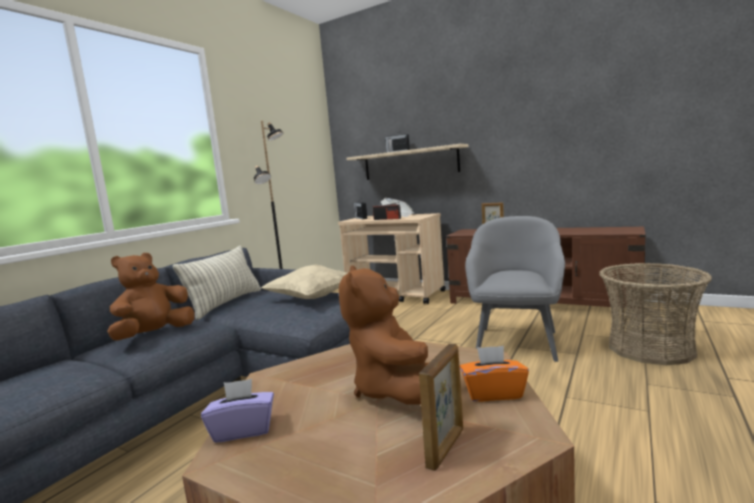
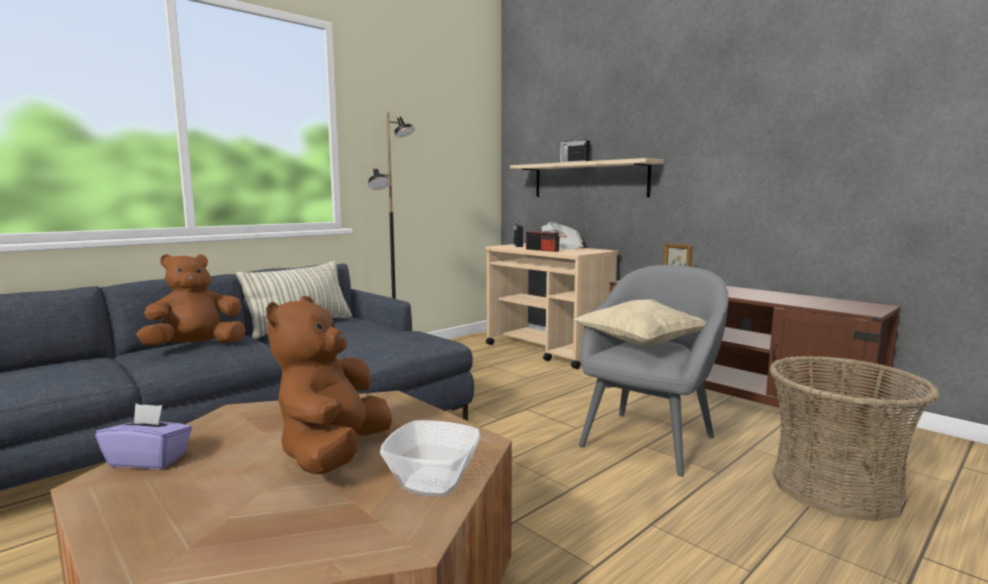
camera: 15 degrees right, 0 degrees up
beige pillow [261,264,347,299] -> beige pillow moved to [573,299,706,346]
picture frame [419,344,463,471] -> none
orange tissue box [460,346,529,402] -> bowl [380,420,480,497]

